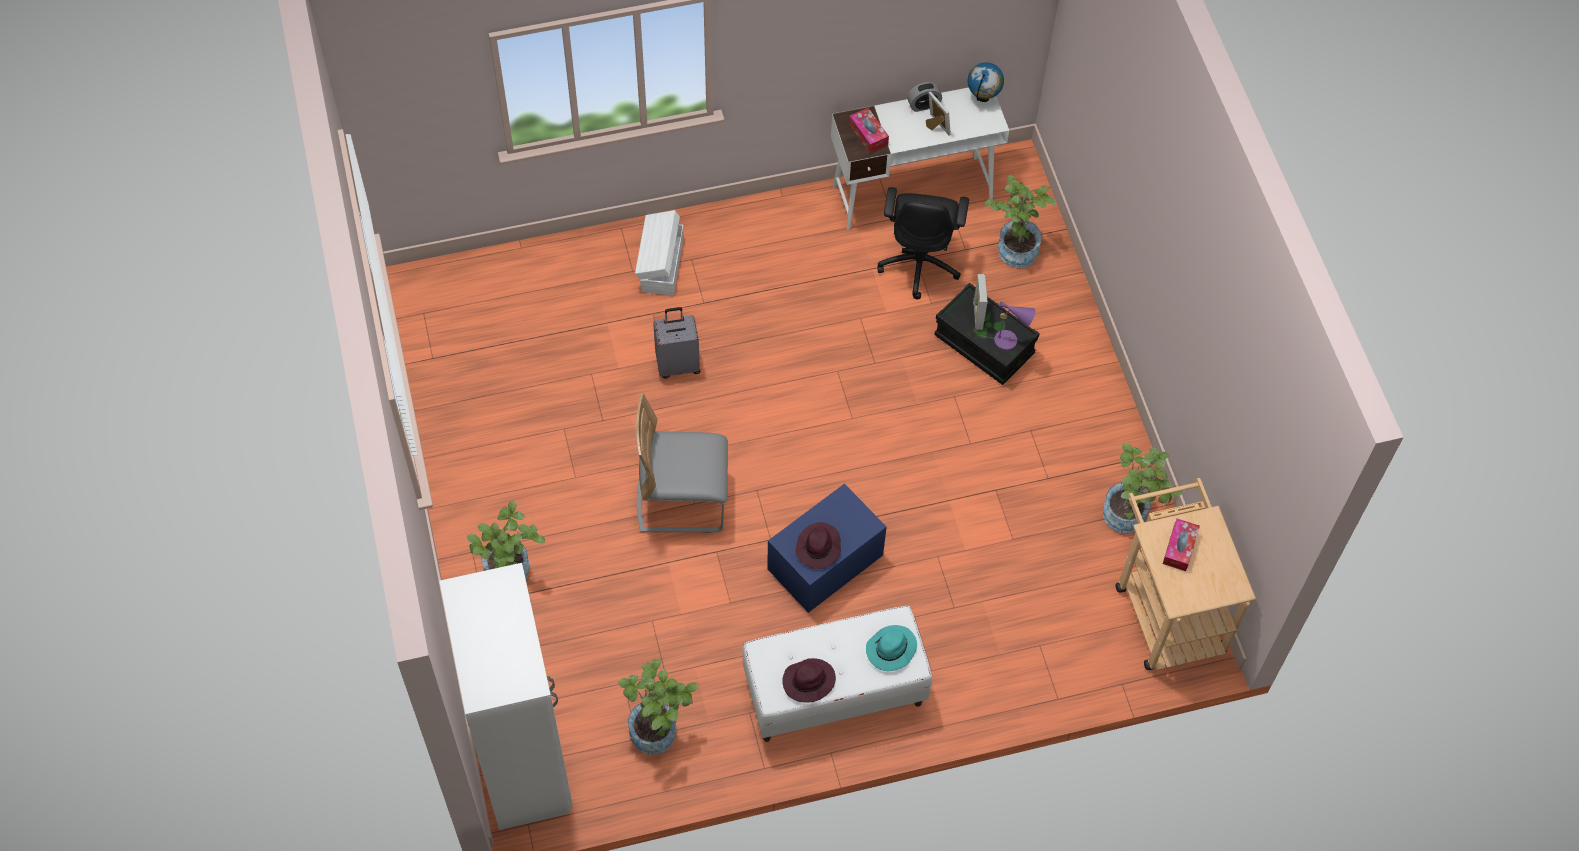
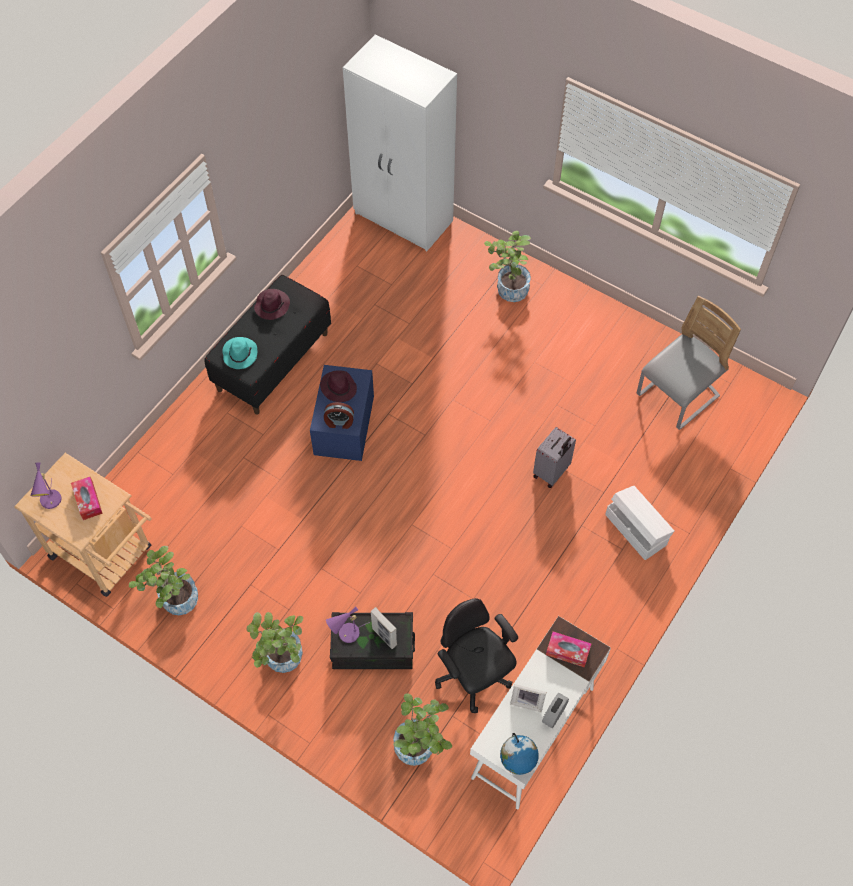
camera: 140 degrees right, 0 degrees up
potted plant [618,659,698,755] -> potted plant moved to [246,612,303,673]
grey chair [636,393,728,533] -> grey chair moved to [637,296,741,430]
white bench [742,606,932,742] -> black bench [204,275,331,415]
none -> purple table lamp [31,462,61,509]
none -> alarm clock [324,402,354,429]

